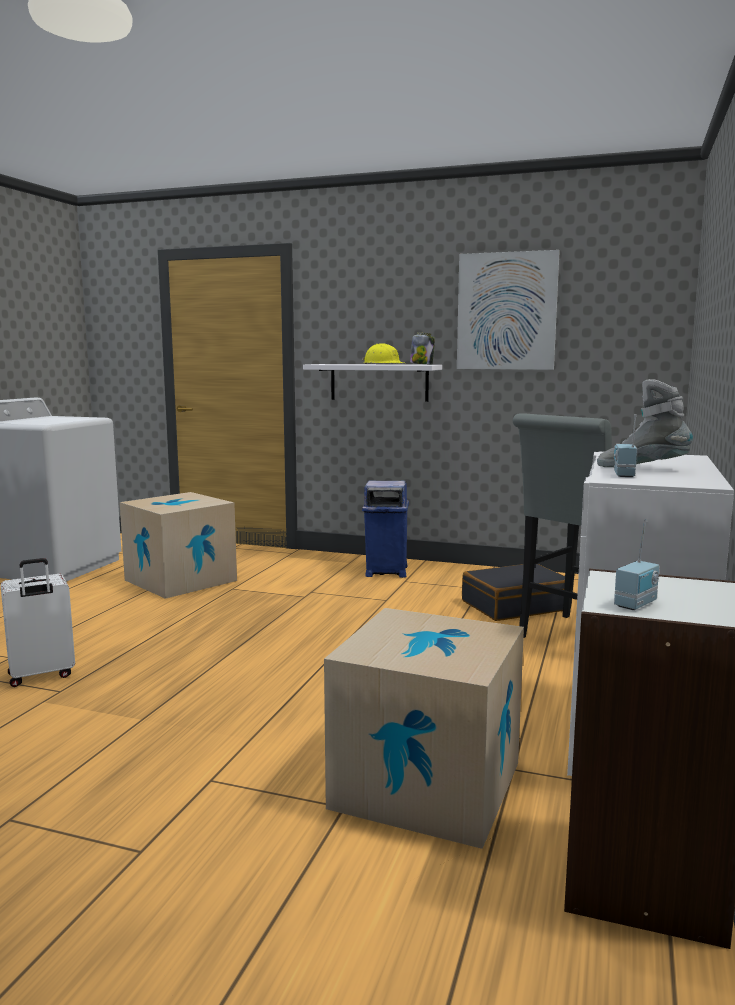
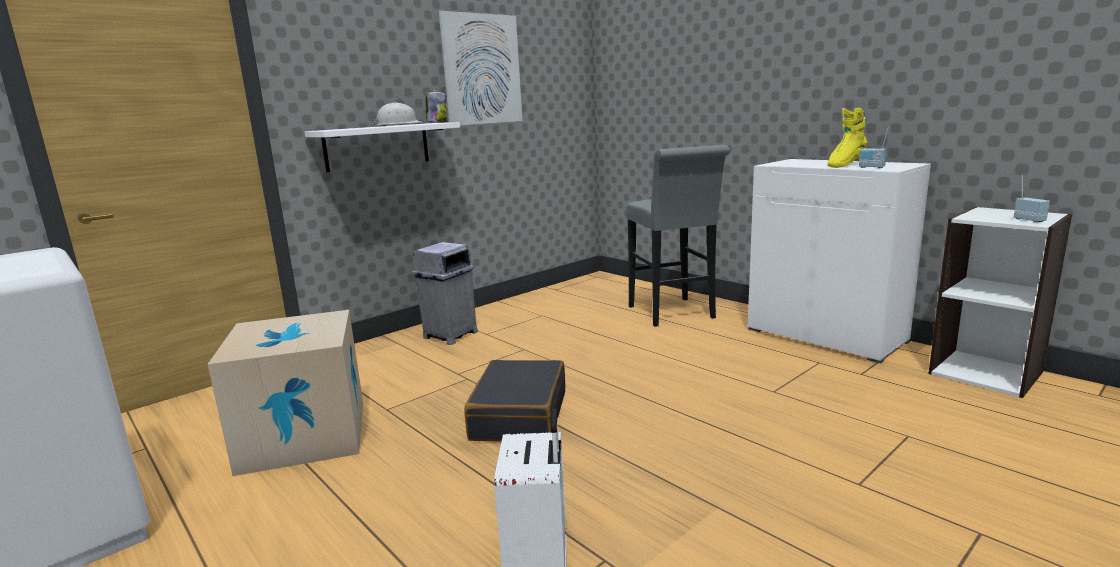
camera: 60 degrees left, 5 degrees up
cardboard box [324,608,524,849] -> none
yellow hard hat [362,343,404,364] -> white hard hat [372,103,423,127]
blue trash can [362,480,409,578] -> grey trash can [411,242,478,345]
black suitcase [462,564,572,621] -> black suitcase moved to [465,360,565,442]
grey boot [597,379,693,467] -> yellow boot [827,108,867,168]

